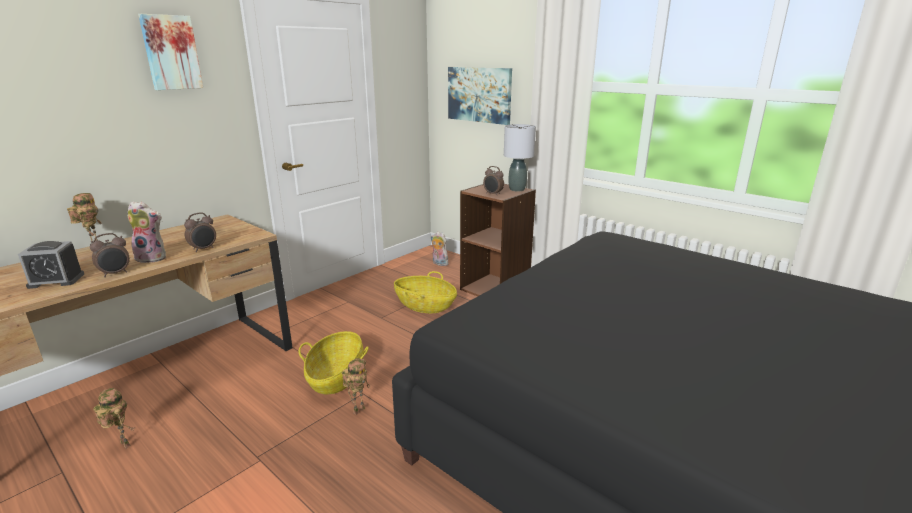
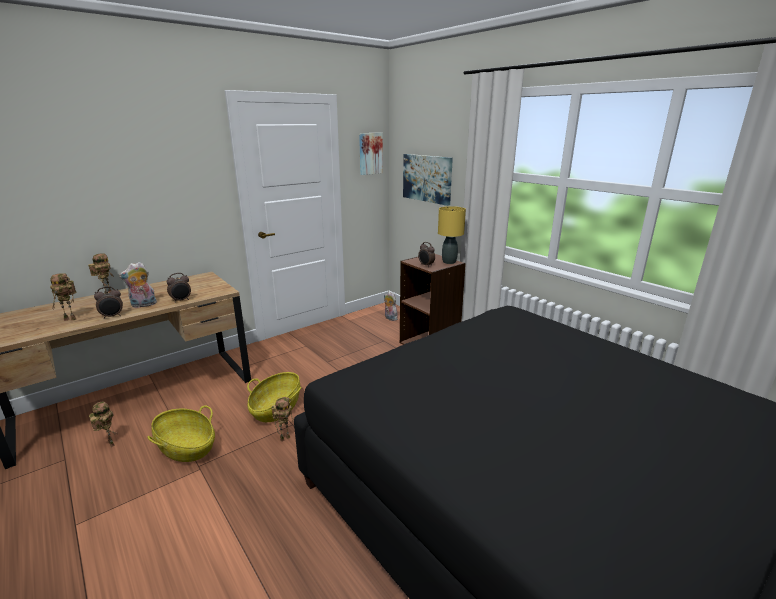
camera: 10 degrees right, 0 degrees up
alarm clock [18,241,84,289] -> toy robot [50,273,77,321]
plush toy [127,201,166,263] -> plush toy turned 135 degrees clockwise [119,262,158,308]
picture [138,14,203,90] -> picture moved to [359,133,383,175]
basket [394,271,457,313] -> basket moved to [148,405,215,462]
grey table lamp [504,124,536,192] -> yellow table lamp [438,206,466,264]

